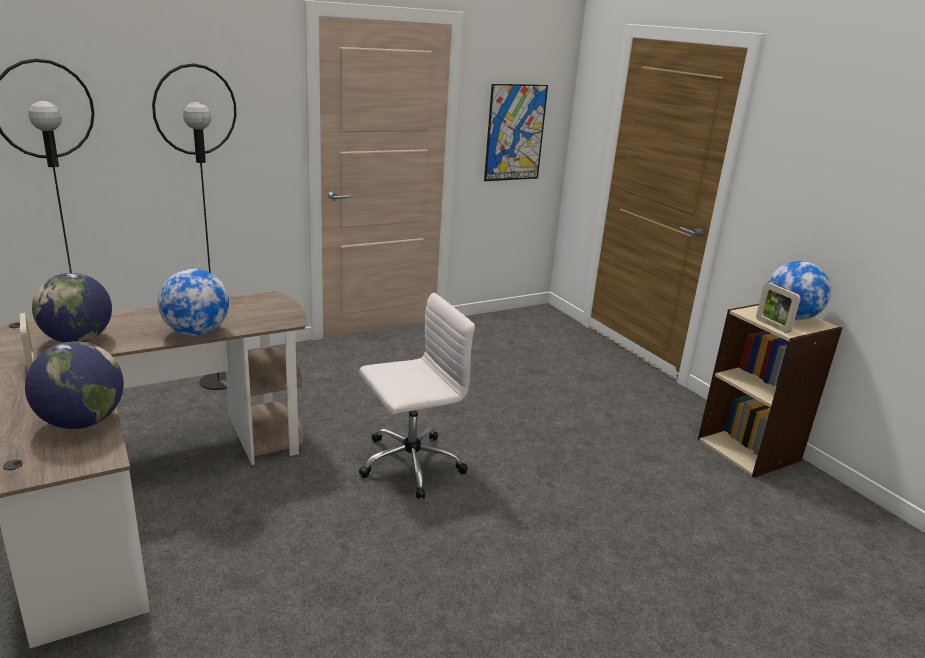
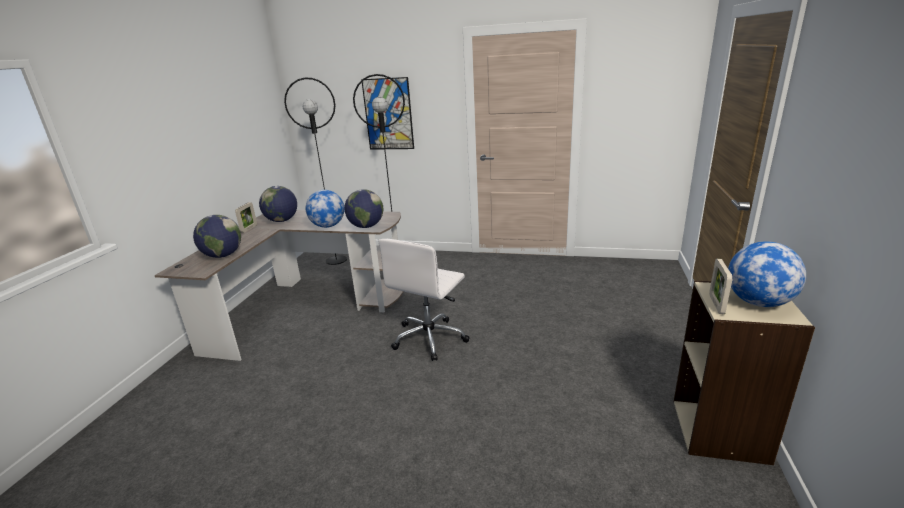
camera: 45 degrees right, 0 degrees up
white office chair [359,293,475,499] -> white office chair turned 105 degrees clockwise [378,239,470,361]
picture [484,84,548,181] -> picture moved to [361,77,414,150]
none -> globe [344,189,383,228]

